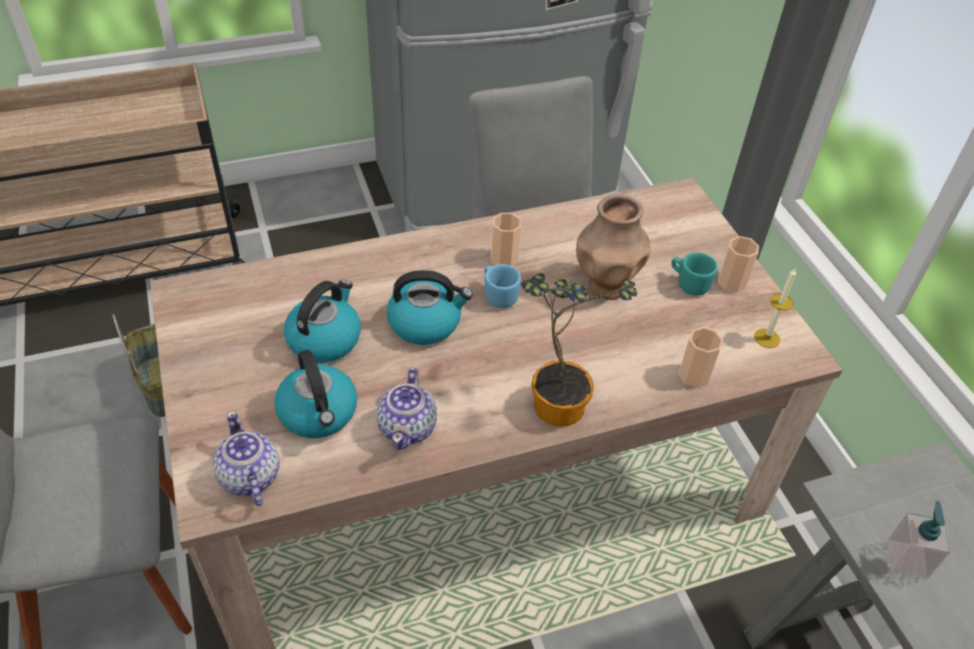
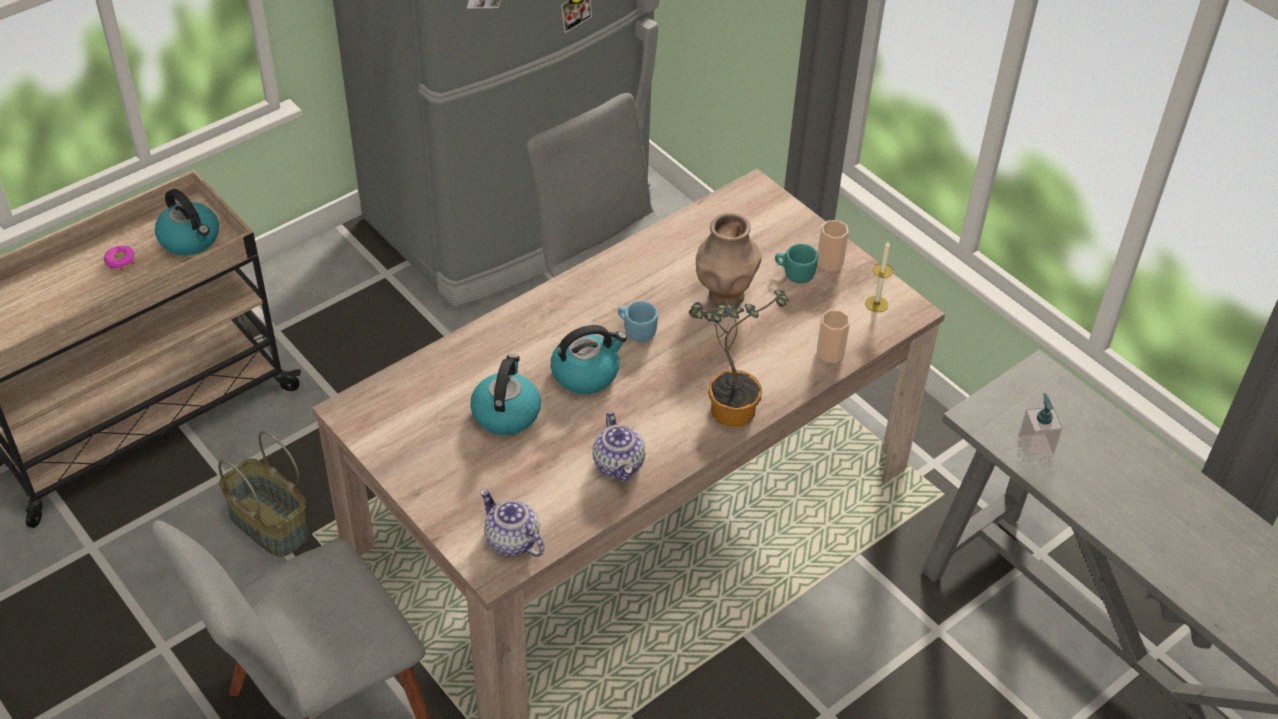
camera: 20 degrees left, 0 degrees up
kettle [274,350,357,438] -> kettle moved to [155,189,219,256]
cup [491,213,522,266] -> none
none -> donut [104,245,136,271]

